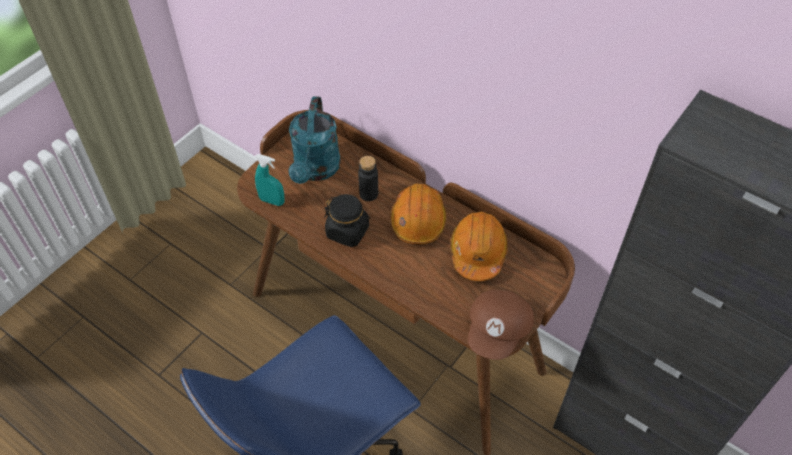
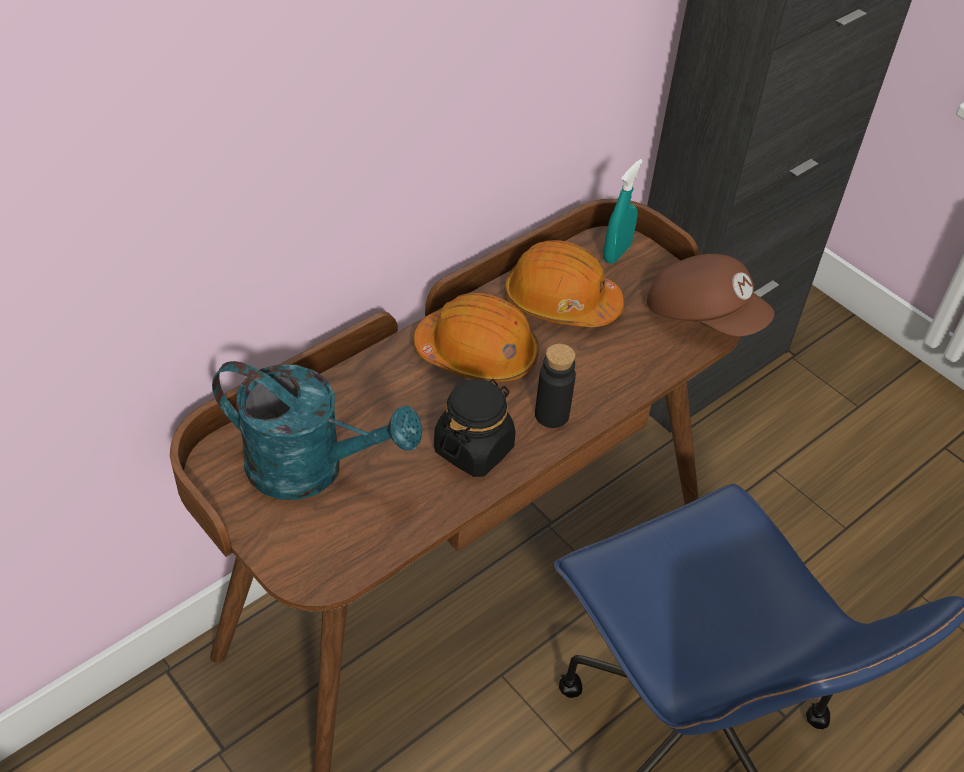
camera: 80 degrees left, 5 degrees down
turquoise spray bottle [255,154,284,206] -> turquoise spray bottle moved to [603,159,643,264]
black bottle [358,156,378,201] -> black bottle moved to [535,344,576,428]

